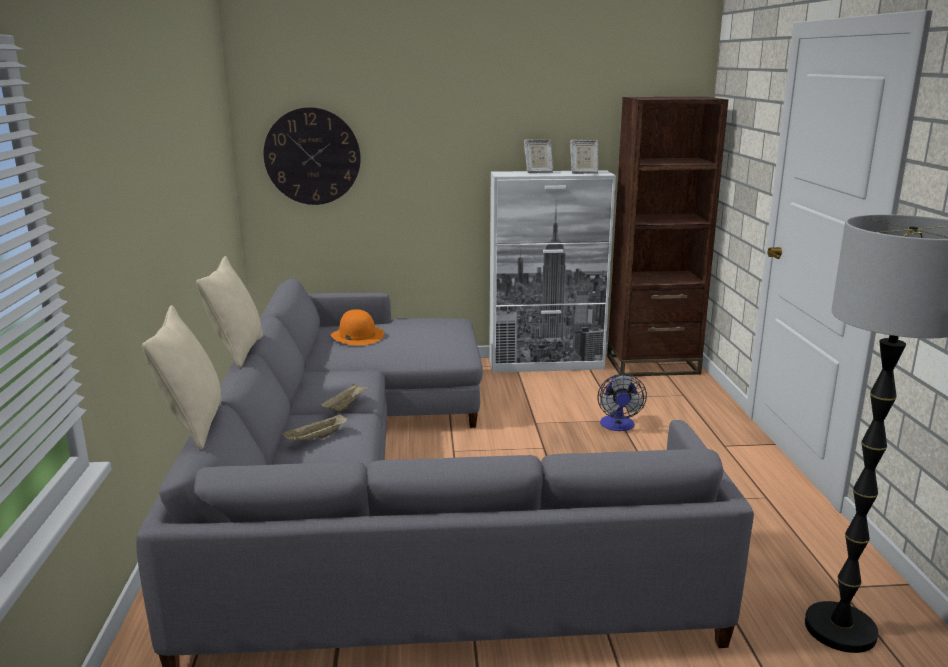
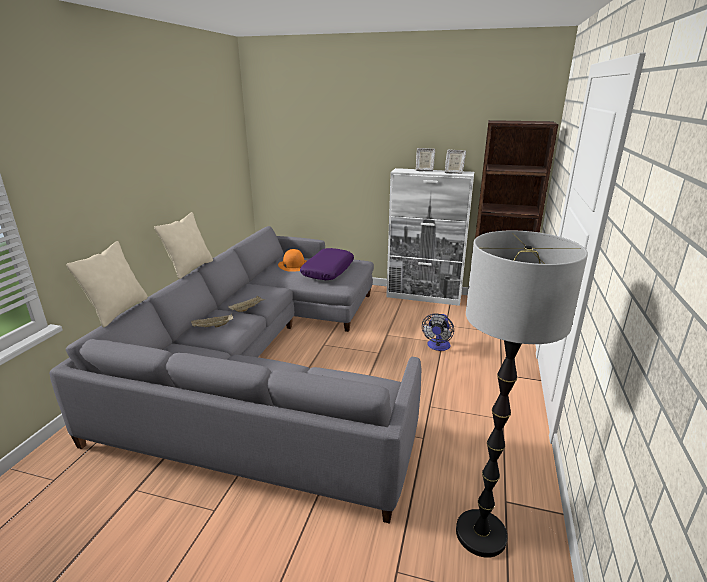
camera: 20 degrees right, 5 degrees up
wall clock [264,107,361,205] -> none
none -> purple pillow [300,248,354,280]

